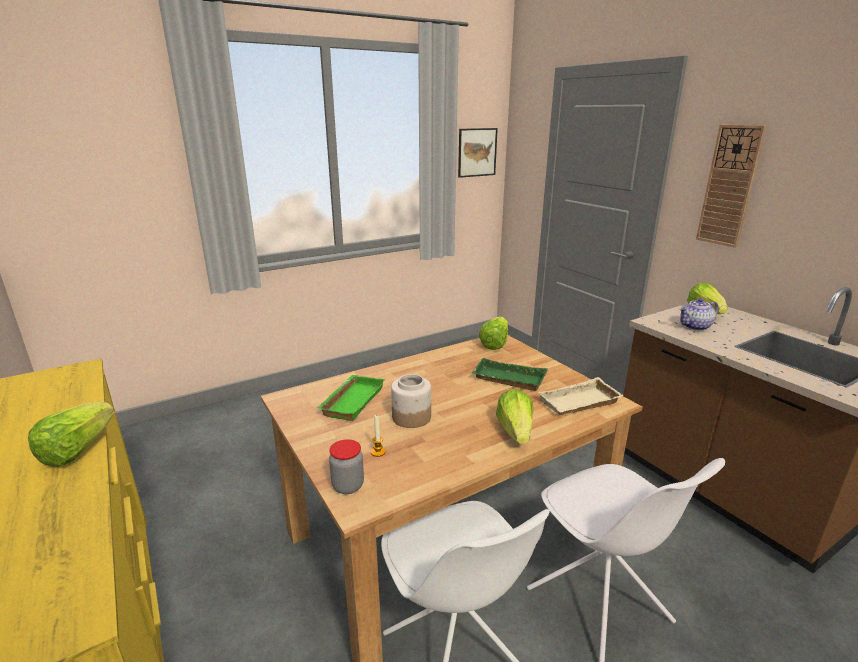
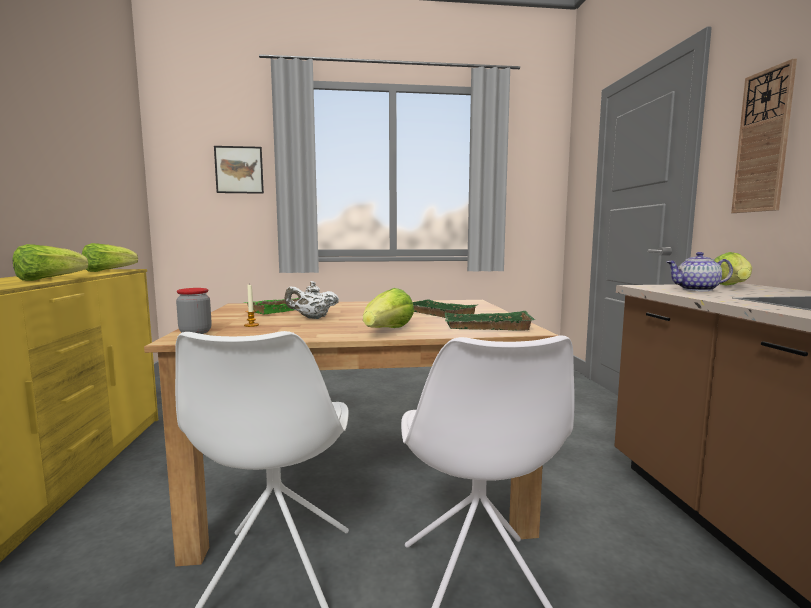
camera: 25 degrees right, 15 degrees down
jar [391,374,431,428] -> white teapot [284,281,339,319]
picture [458,128,498,178] -> picture moved to [214,146,264,194]
lettuce [479,317,508,350] -> lettuce moved to [82,243,138,272]
beige tray [538,377,624,415] -> green tray [444,311,535,331]

